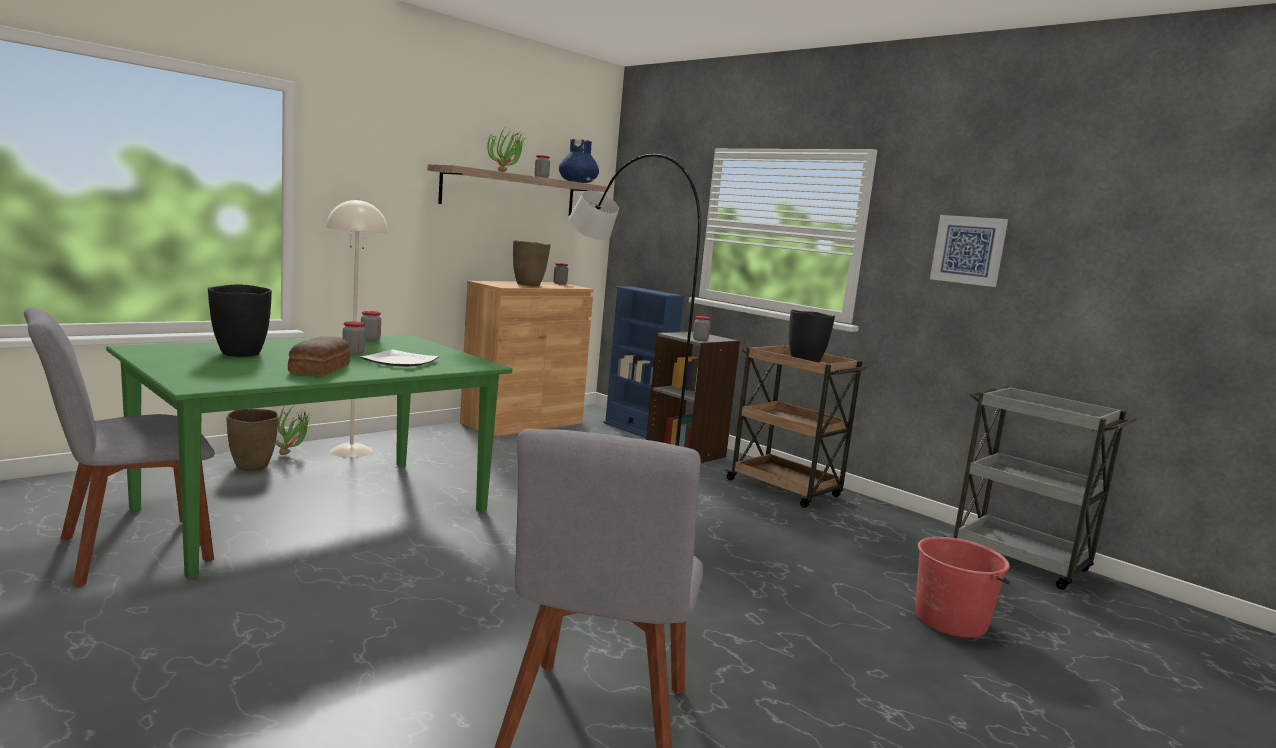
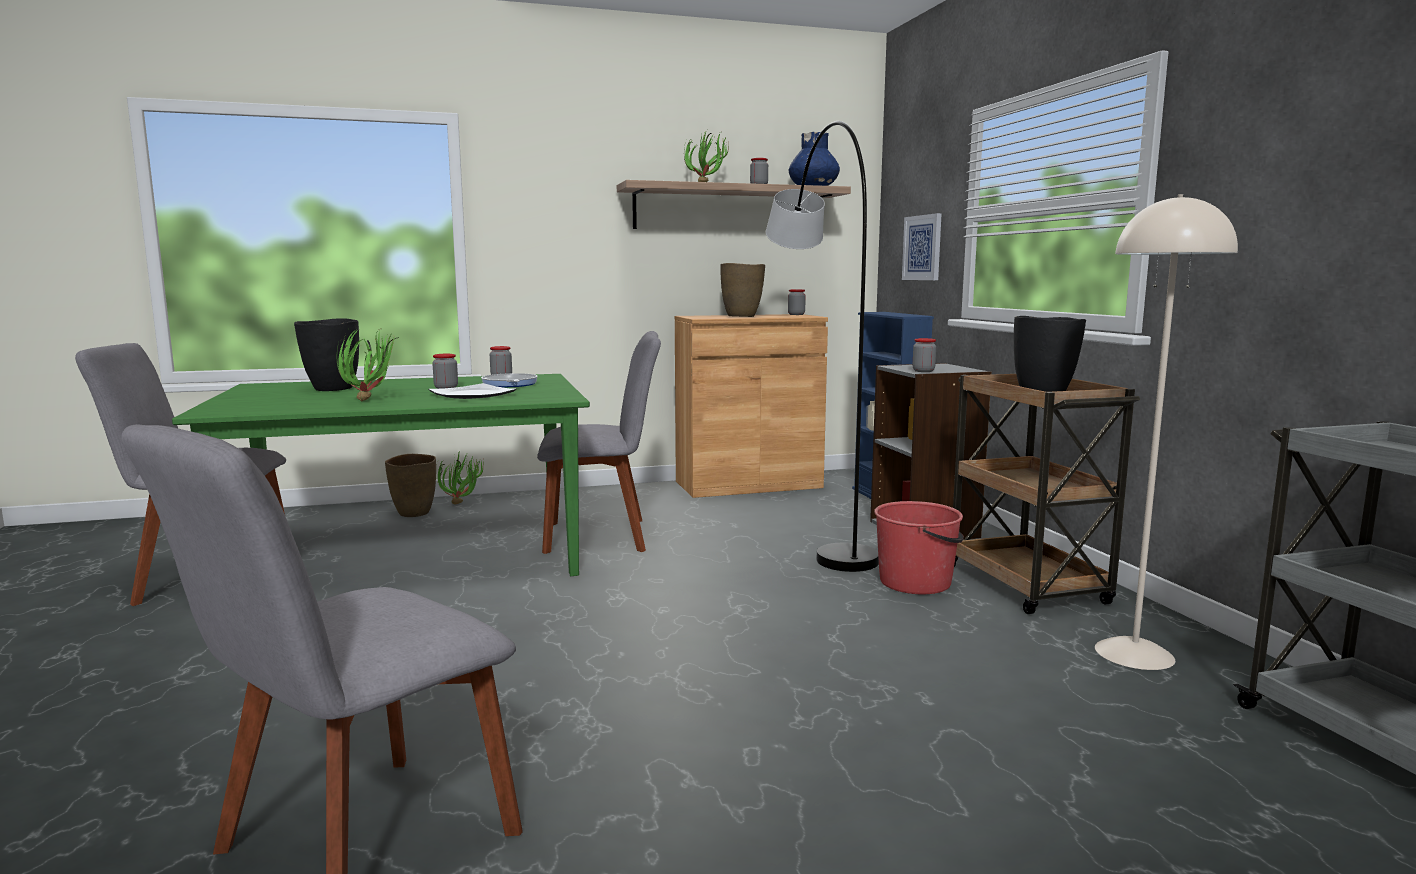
camera: 30 degrees right, 0 degrees up
bread [288,336,350,376] -> potted plant [337,329,399,401]
beige floor lamp [326,199,388,457] -> beige floor lamp moved to [1095,194,1238,670]
red bucket [915,537,1010,638] -> red bucket moved to [874,501,964,594]
picture [930,215,1008,287] -> picture moved to [902,213,942,280]
none -> frying pan [481,373,538,387]
none -> grey chair [537,331,661,554]

